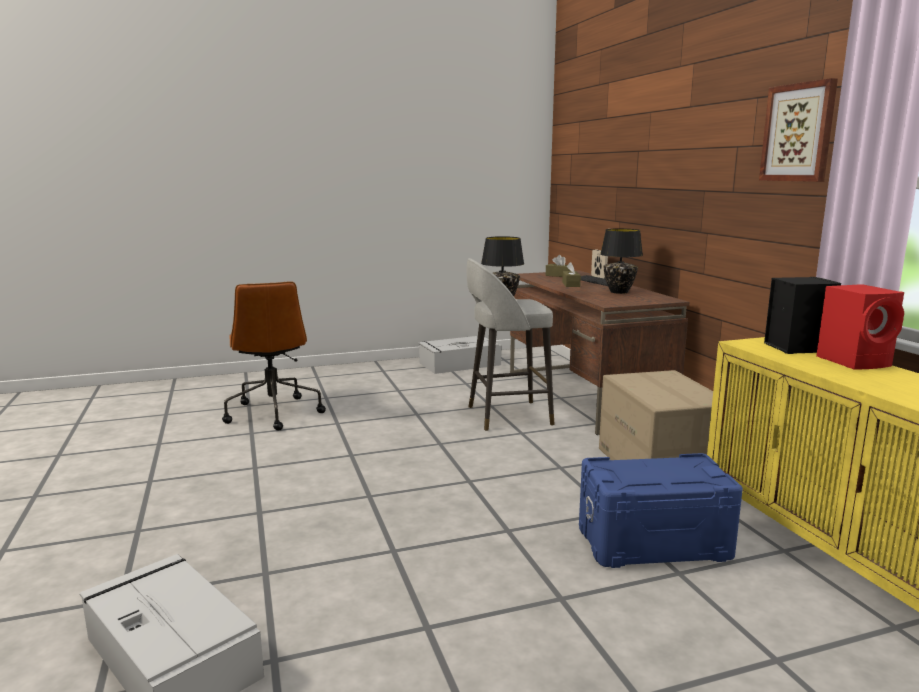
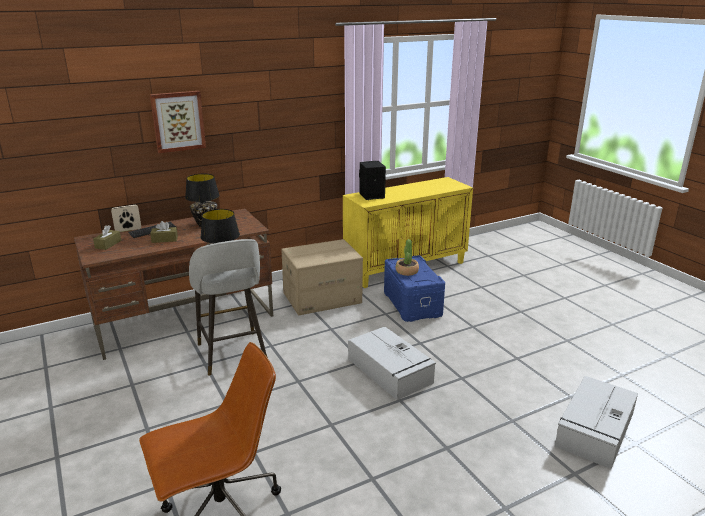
camera: 100 degrees left, 10 degrees up
grey storage box [418,336,502,374] -> grey storage box moved to [348,327,436,400]
picture [759,78,838,182] -> picture moved to [150,91,206,153]
red speaker [816,284,904,370] -> none
none -> potted plant [396,239,419,276]

